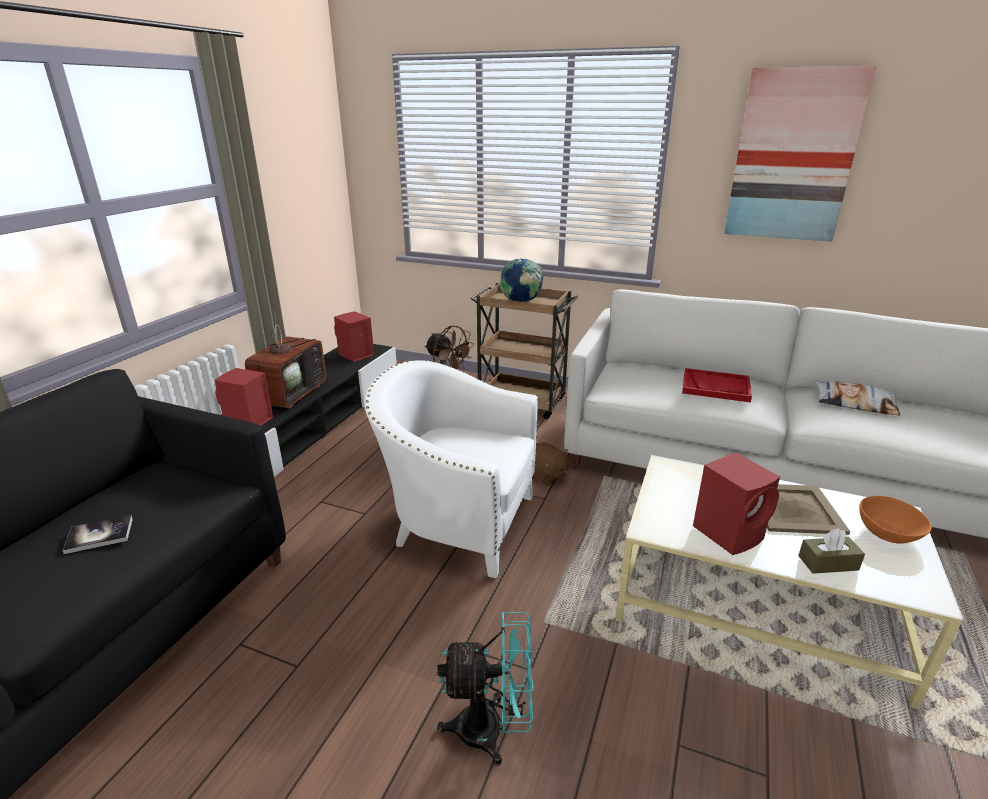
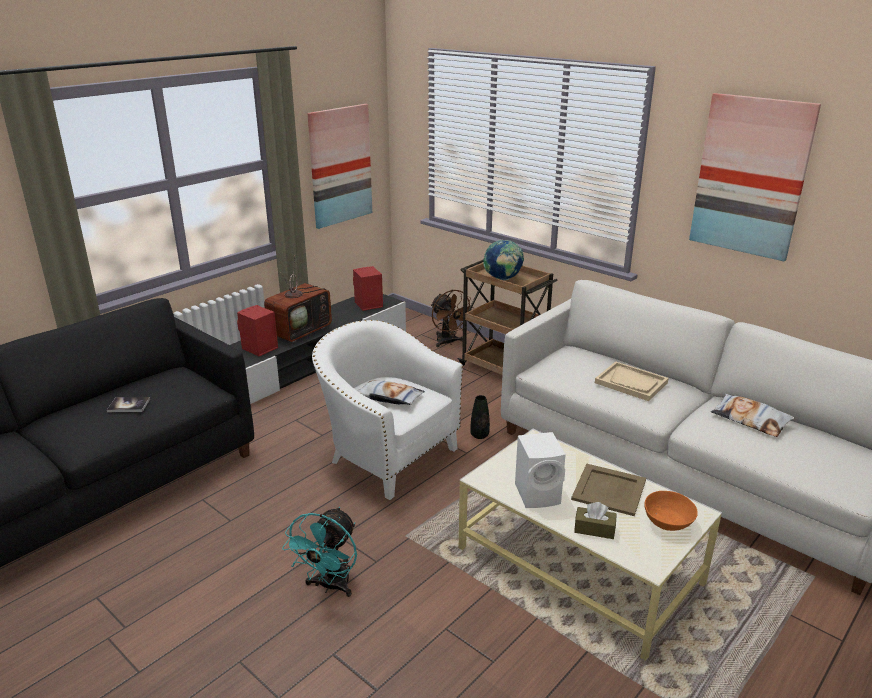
camera: 20 degrees right, 0 degrees up
turquoise fan [437,612,534,766] -> turquoise fan turned 90 degrees clockwise [282,507,357,597]
brown plush toy [532,442,568,486] -> black vase [470,395,490,439]
red tray [682,368,752,403] -> beige tray [595,361,668,401]
red speaker [693,452,780,555] -> white speaker [515,432,566,508]
none -> picture [308,104,372,229]
none -> pillow [357,380,425,405]

